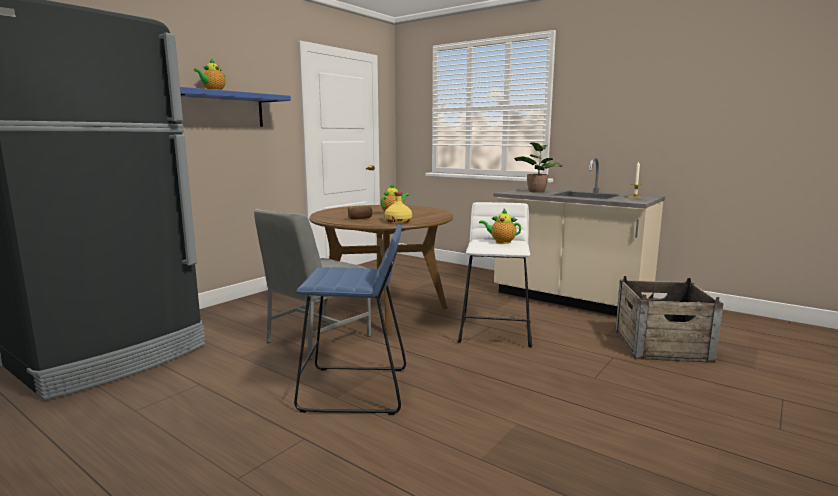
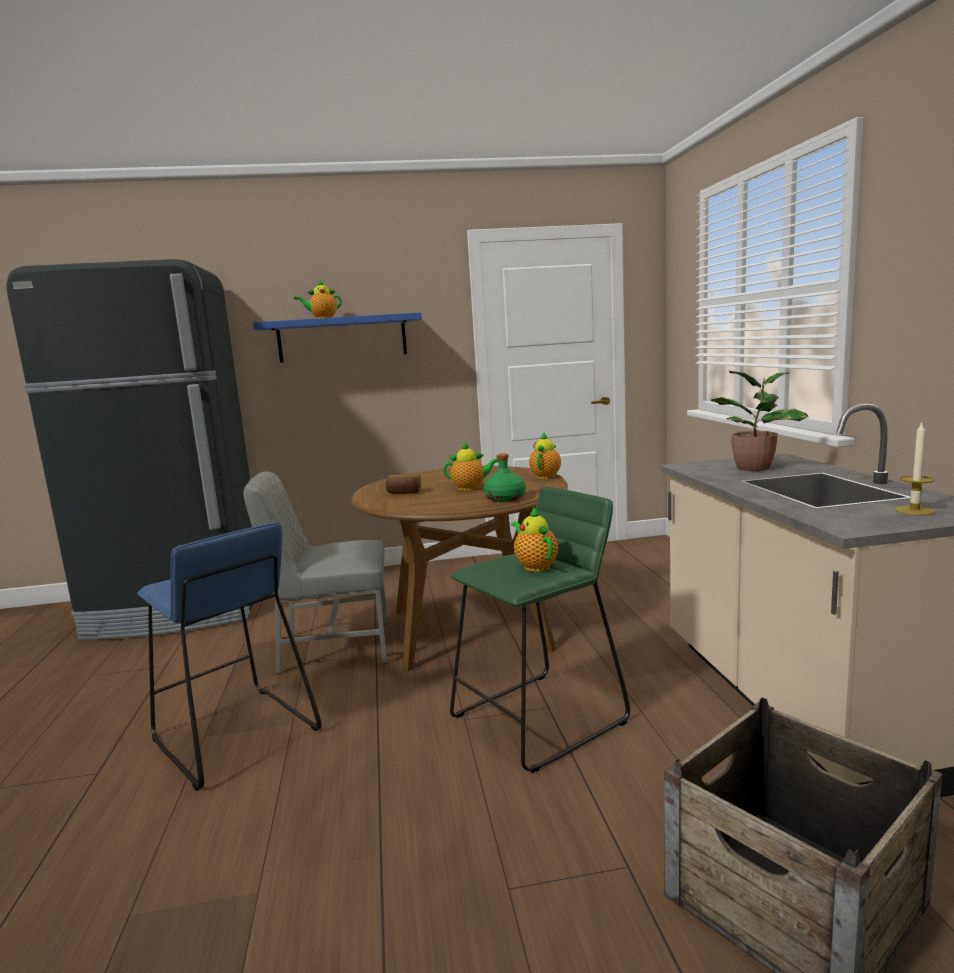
camera: 45 degrees right, 0 degrees up
yellow bottle [384,192,412,223] -> none
white stool [458,202,532,347] -> green stool [450,486,630,773]
none -> green bottle [483,453,525,502]
none -> teapot [529,433,561,479]

